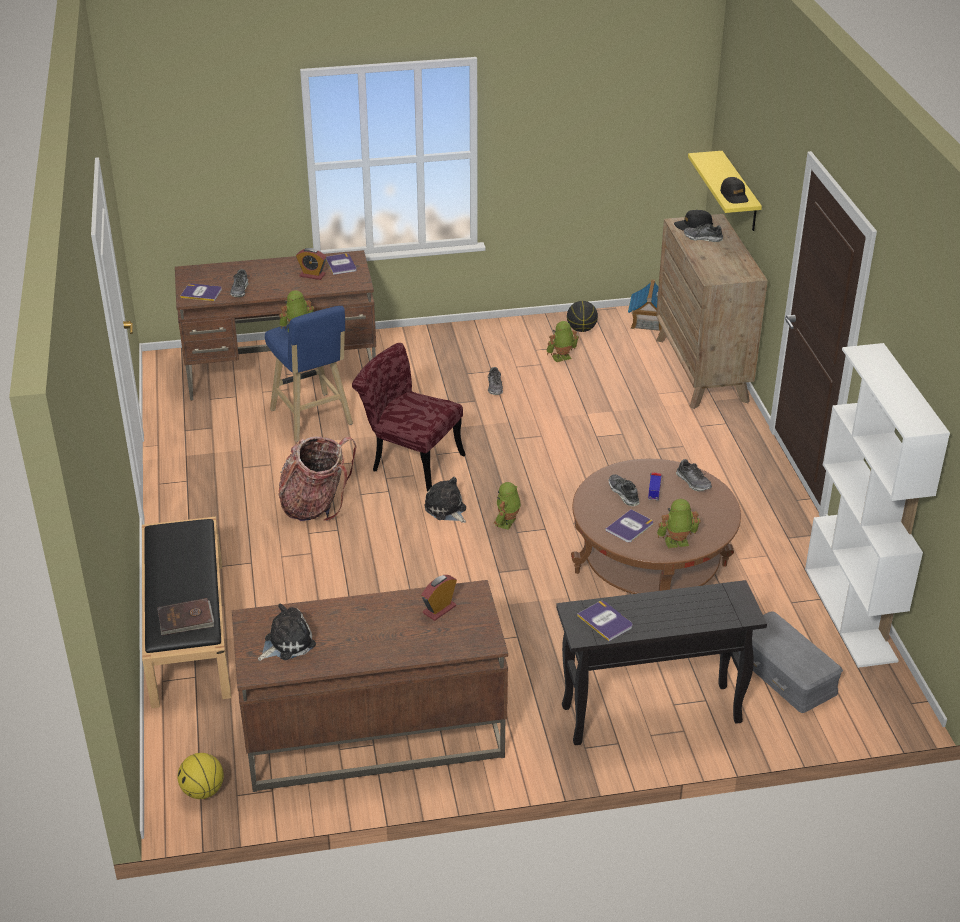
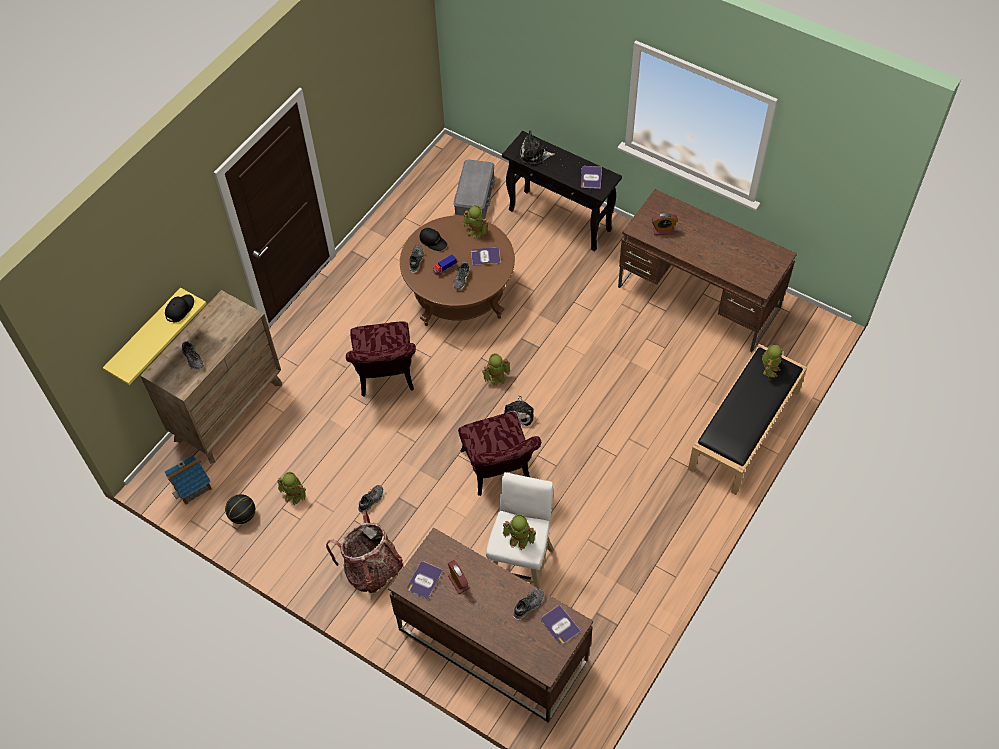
camera: 135 degrees left, 20 degrees up
brown book [157,598,214,636] -> toy robot [762,345,782,378]
basketball [178,753,224,799] -> none
plush toy [258,604,316,661] -> plush toy moved to [520,131,555,164]
blue stool [265,306,353,442] -> white stool [486,472,554,589]
backpack [278,437,356,521] -> backpack moved to [326,511,403,593]
black cap [674,210,713,231] -> black cap moved to [420,228,447,251]
white bookcase [805,343,950,668] -> none
none -> red chair [346,321,416,397]

